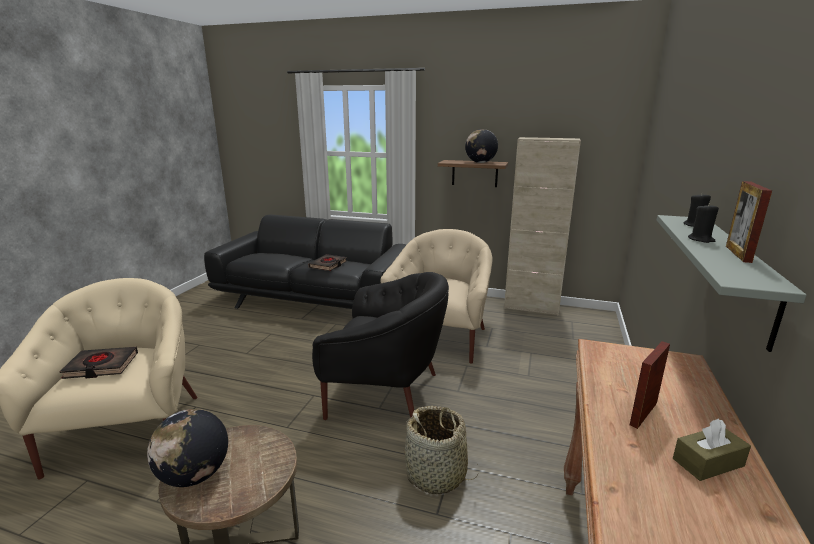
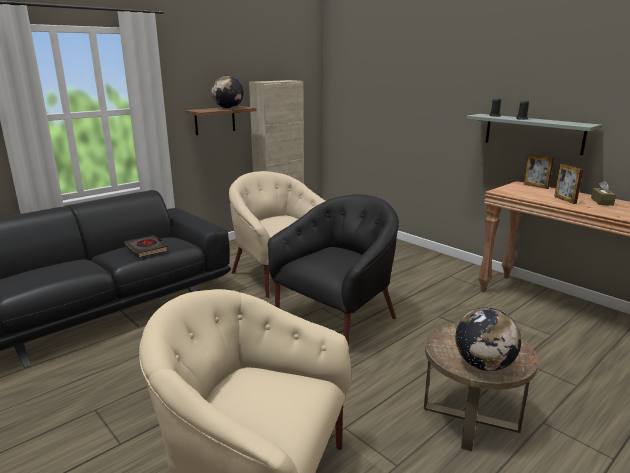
camera: 60 degrees left, 0 degrees up
black book [60,347,138,379] -> none
basket [403,406,479,494] -> none
picture frame [726,181,772,263] -> picture frame moved to [524,154,554,189]

